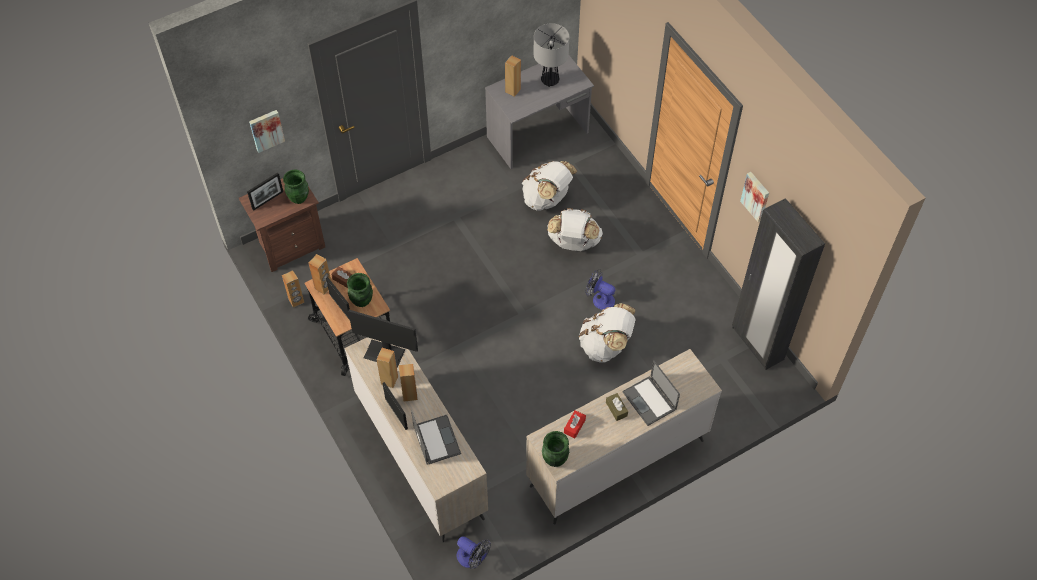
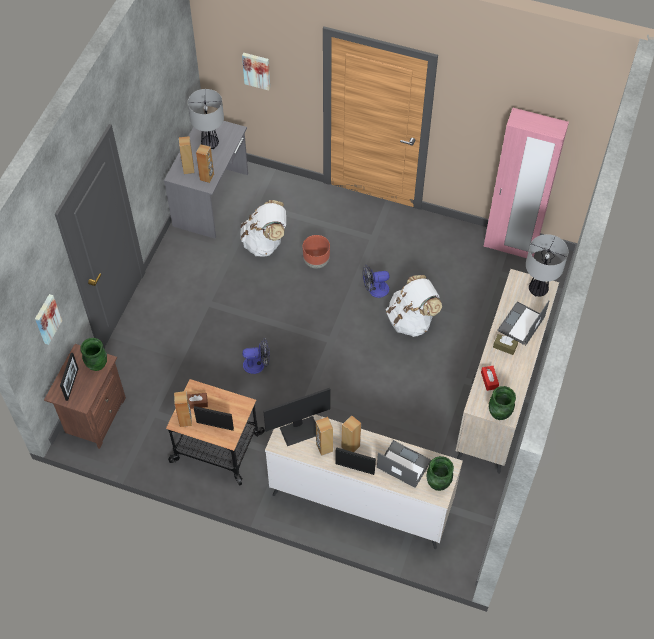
camera: 40 degrees left, 0 degrees up
brown speaker [282,270,304,308] -> brown speaker moved to [196,144,214,183]
green vase [347,273,373,307] -> green vase moved to [426,456,454,491]
fan [456,536,491,569] -> fan moved to [242,338,270,374]
white backpack [547,208,603,251] -> brown planter [303,235,330,269]
laptop [622,360,680,426] -> laptop turned 105 degrees clockwise [497,300,550,346]
black wardrobe [732,198,825,370] -> pink wardrobe [483,108,569,258]
picture [740,172,769,222] -> picture moved to [242,53,270,91]
none -> table lamp [526,234,568,296]

